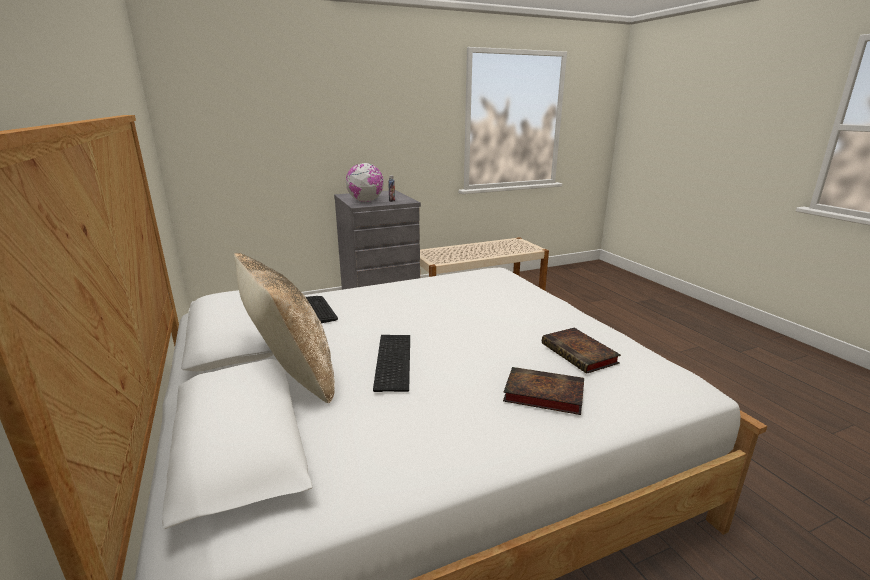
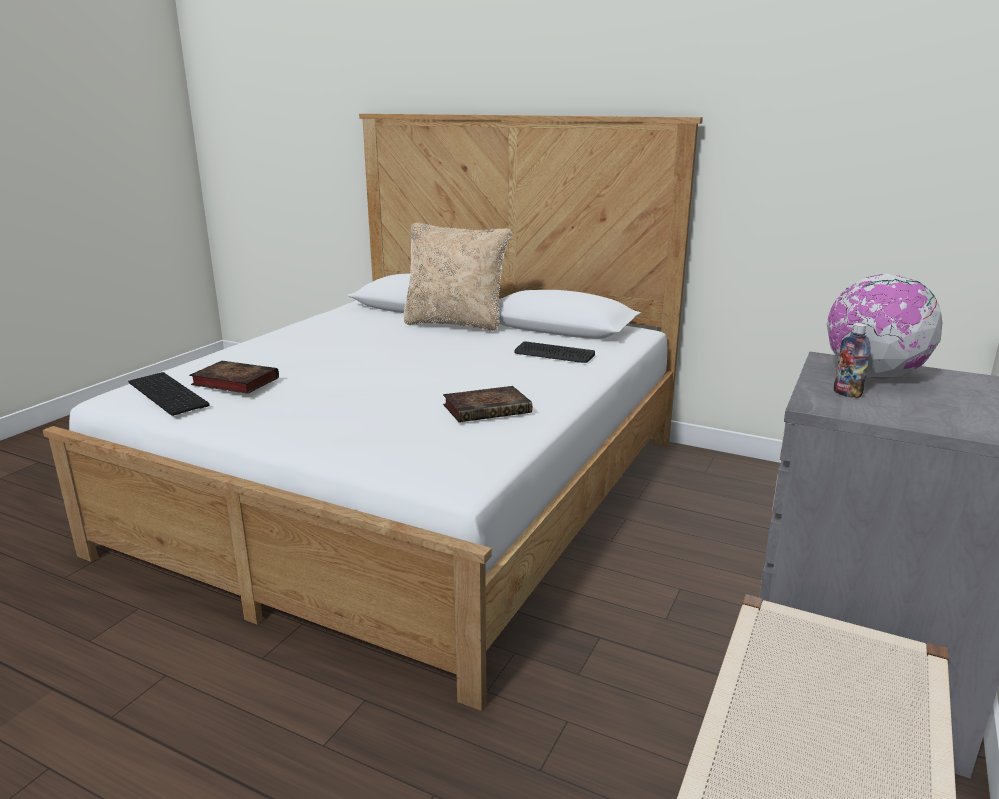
camera: 140 degrees right, 0 degrees up
keyboard [373,335,410,392] -> keyboard moved to [128,372,210,416]
book [503,367,584,415] -> book moved to [443,386,532,422]

